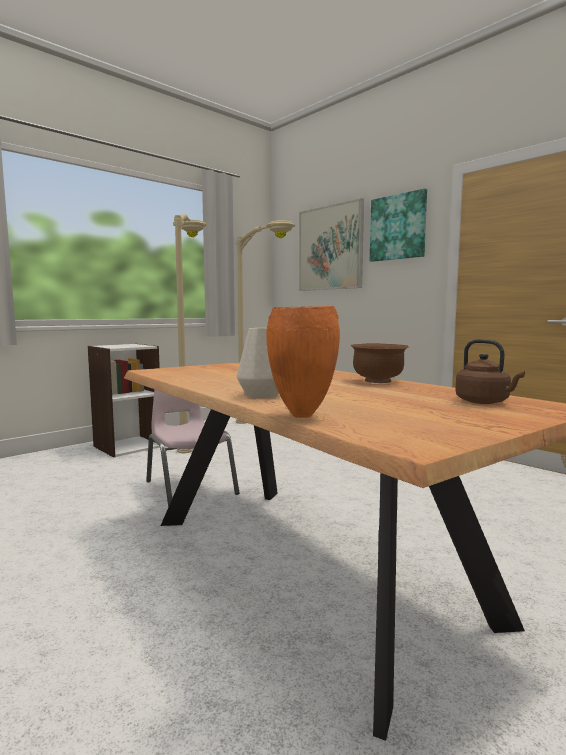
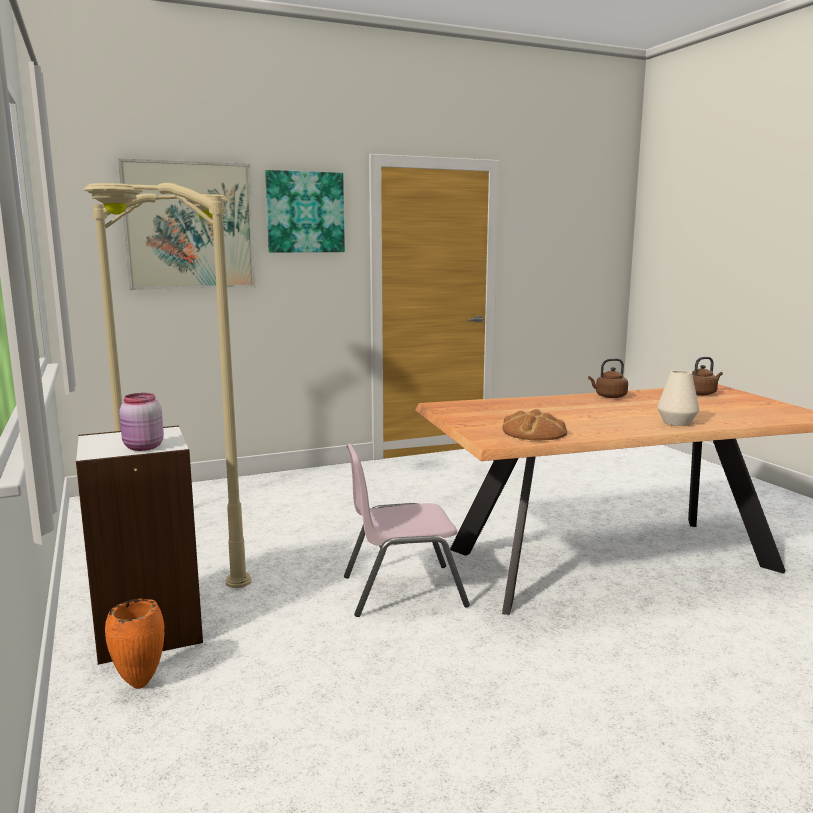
camera: 70 degrees left, 5 degrees up
orange vase [266,306,340,418] -> orange vase moved to [105,599,165,689]
brown bowl [351,344,409,383] -> brown kettle [588,358,628,398]
none -> pink jar [119,393,164,451]
none -> bread [503,409,567,441]

